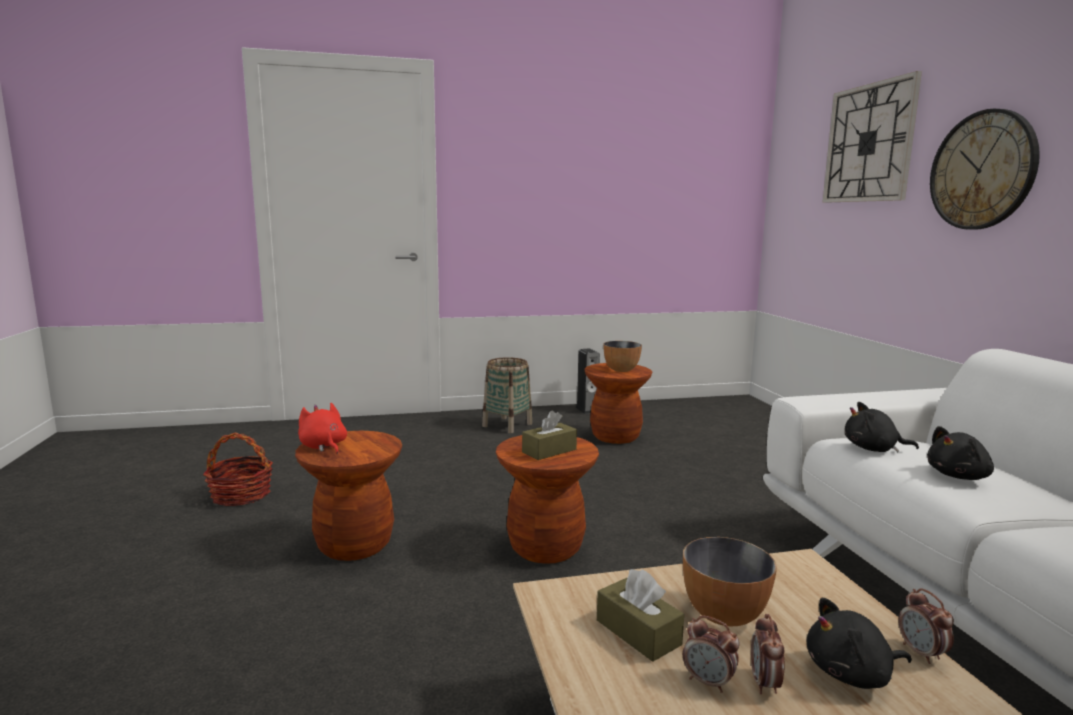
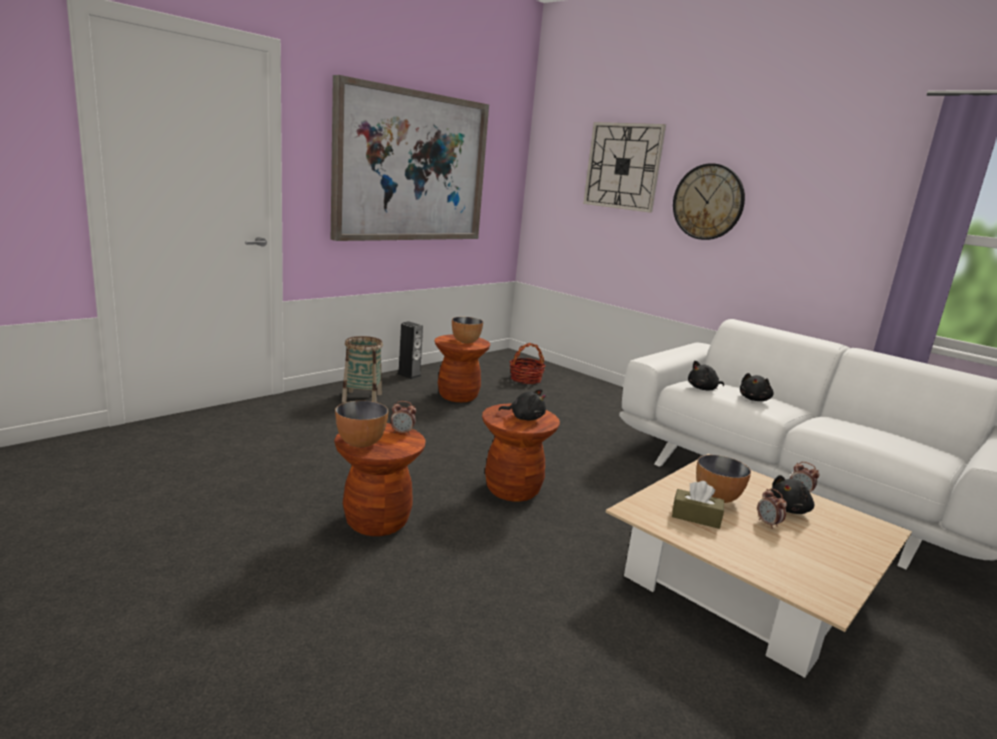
camera: 35 degrees left, 5 degrees up
basket [203,432,273,506] -> basket moved to [509,343,546,384]
red plush toy [298,403,347,454] -> bowl [335,401,388,447]
brown tissue box [522,410,577,460] -> black plush toy [498,389,546,420]
alarm clock [683,616,740,693] -> alarm clock moved to [391,401,416,435]
none -> picture [331,75,489,241]

